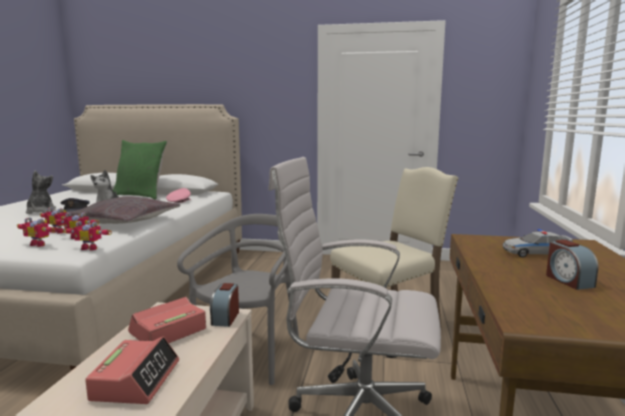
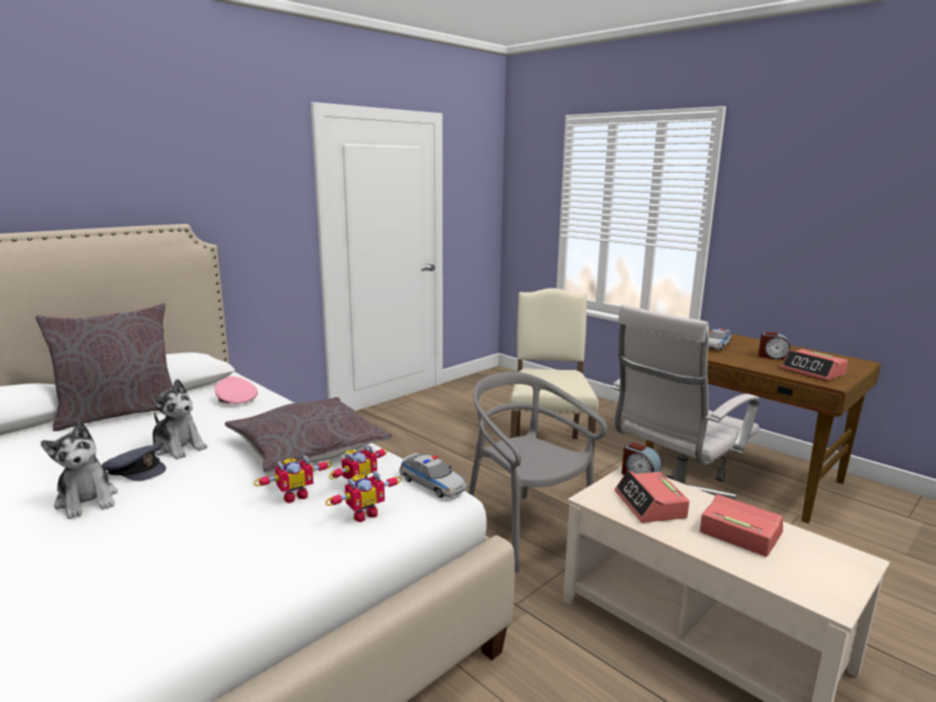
camera: 55 degrees left, 5 degrees up
plush toy [26,171,56,214] -> plush toy turned 150 degrees counterclockwise [41,421,118,519]
toy robot [63,221,112,251] -> toy car [399,453,467,498]
green pillow [113,140,167,200] -> grey pillow [35,303,173,431]
none -> alarm clock [781,349,848,381]

